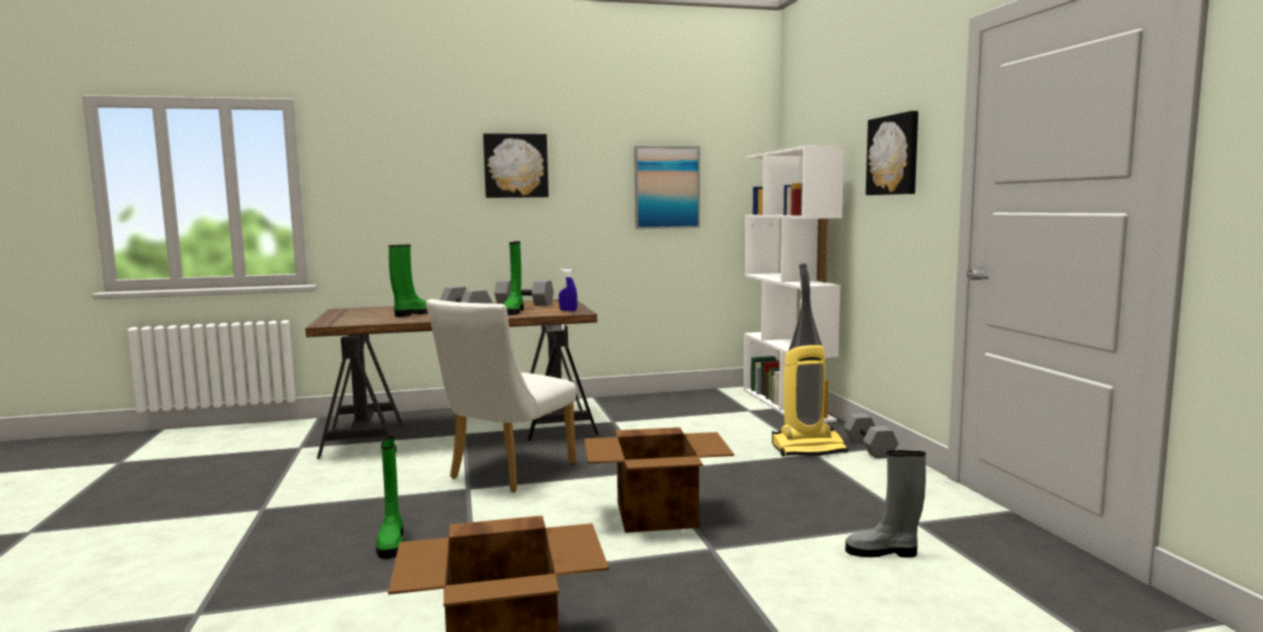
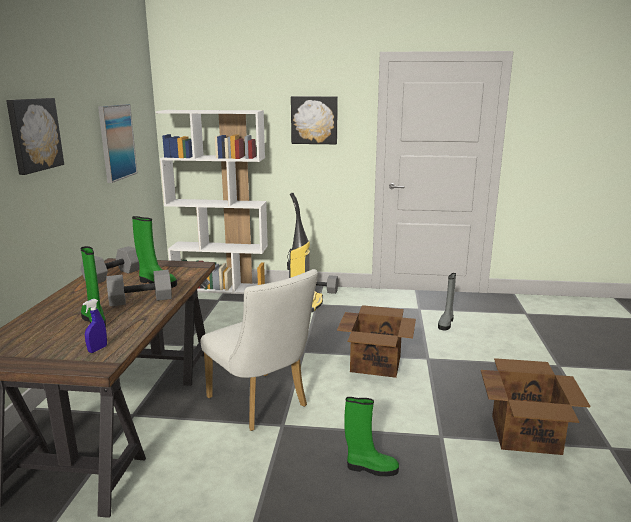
camera: 70 degrees left, 10 degrees up
blue spray bottle [559,269,577,311] -> blue spray bottle moved to [83,299,107,353]

